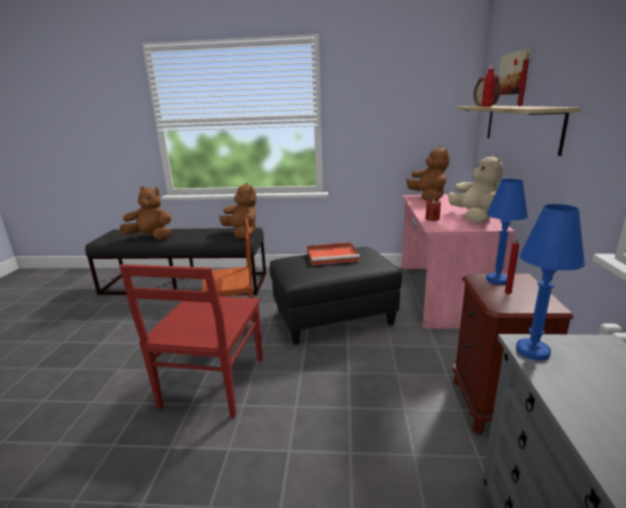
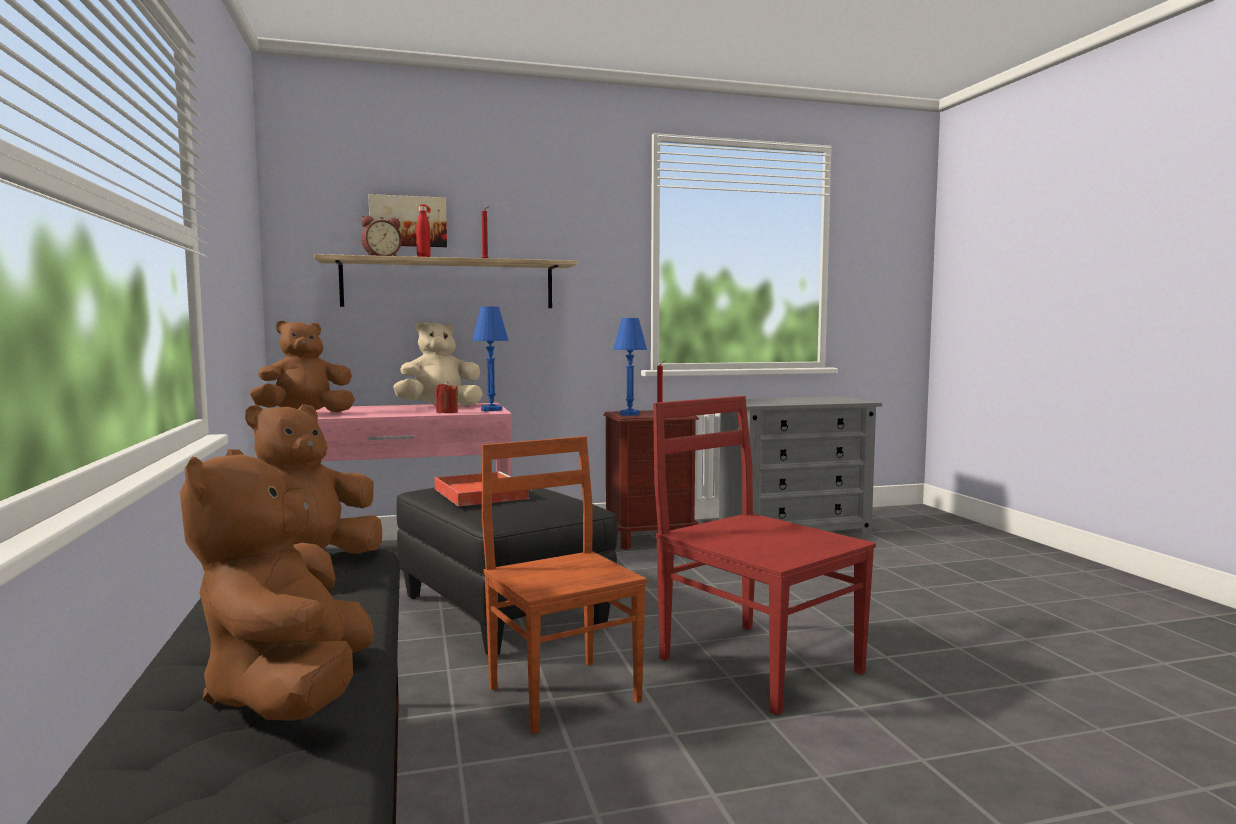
camera: 110 degrees left, 15 degrees down
red chair [119,264,263,418] -> red chair turned 120 degrees counterclockwise [653,396,876,715]
blue table lamp [516,204,585,361] -> blue table lamp moved to [472,307,509,411]

